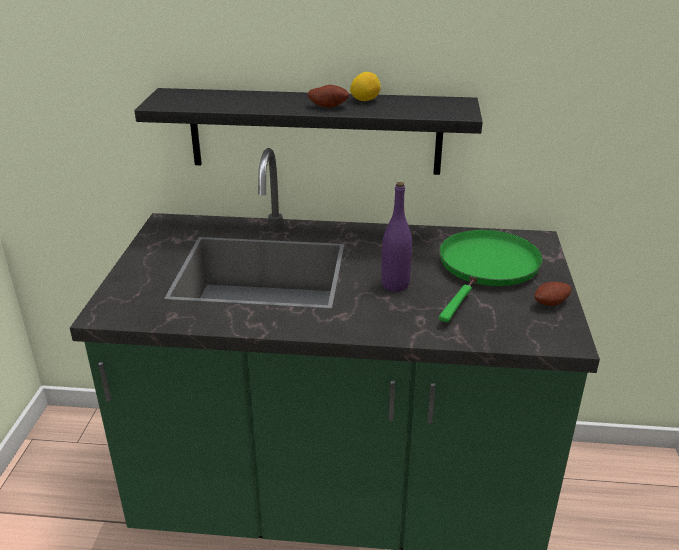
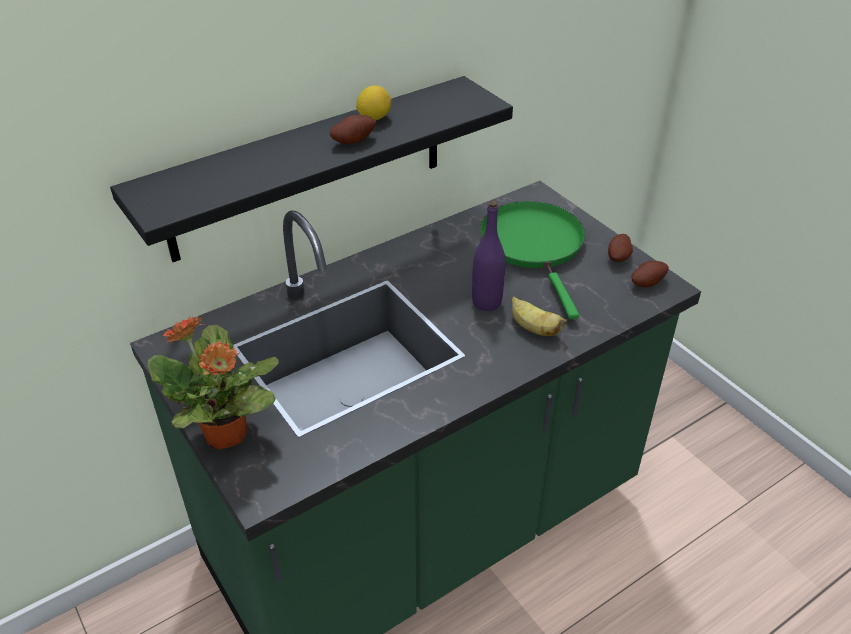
camera: 40 degrees left, 10 degrees up
none -> potted plant [148,316,279,450]
none -> banana [512,297,567,336]
none -> potato [631,261,669,287]

